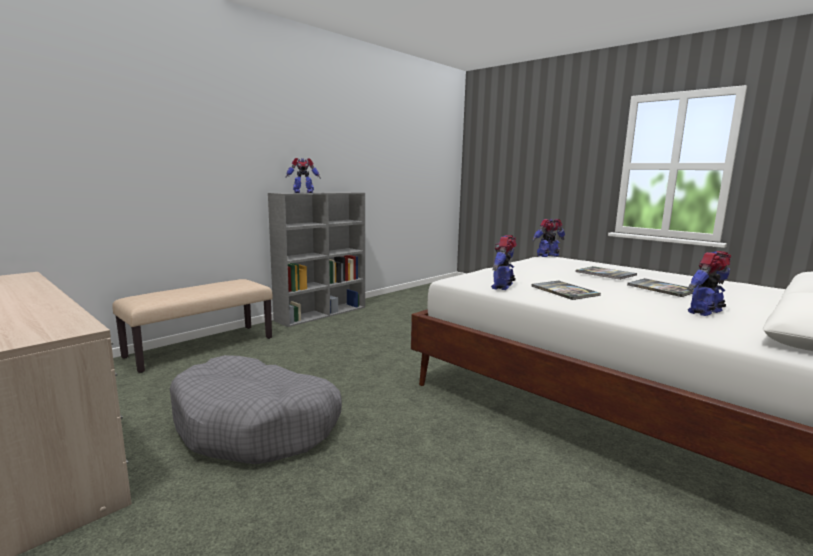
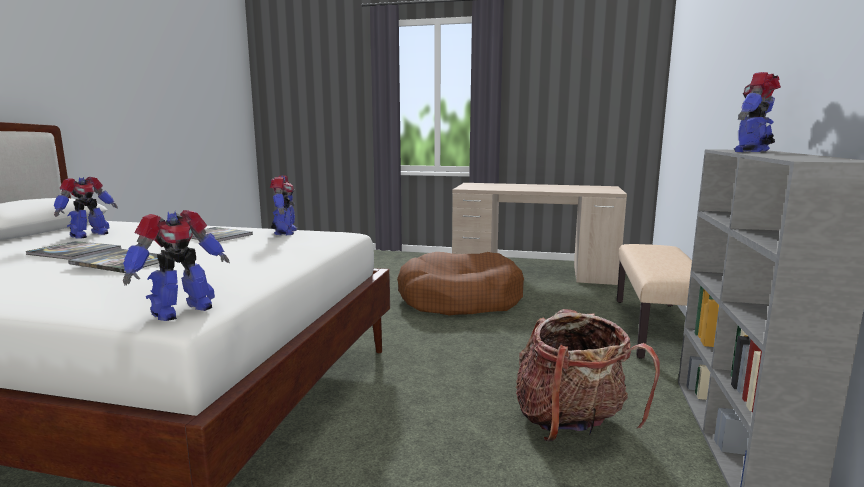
camera: 150 degrees right, 0 degrees up
grey dog bed [170,355,342,464] -> brown dog bed [397,252,524,315]
none -> backpack [516,309,660,442]

